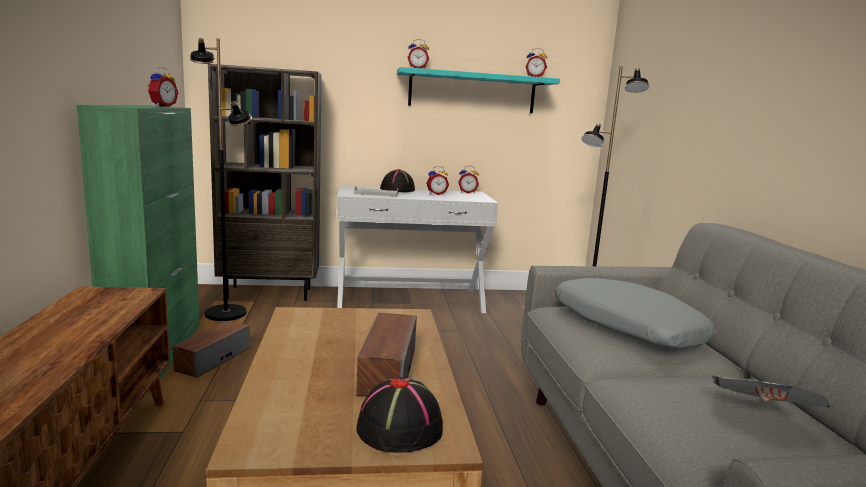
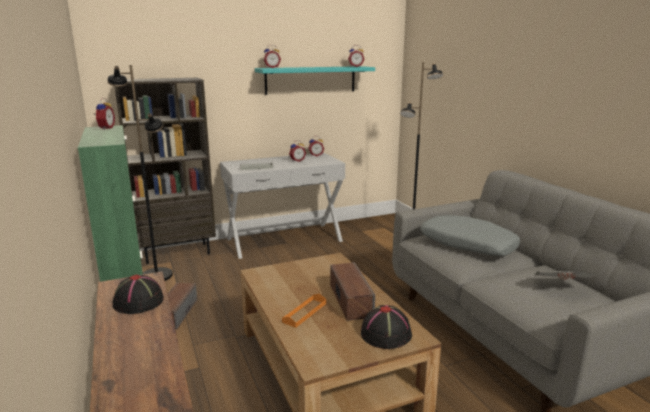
camera: 15 degrees left, 5 degrees up
black hat [380,169,415,192] -> black hat moved to [112,275,164,314]
none -> orange tray [282,294,326,328]

